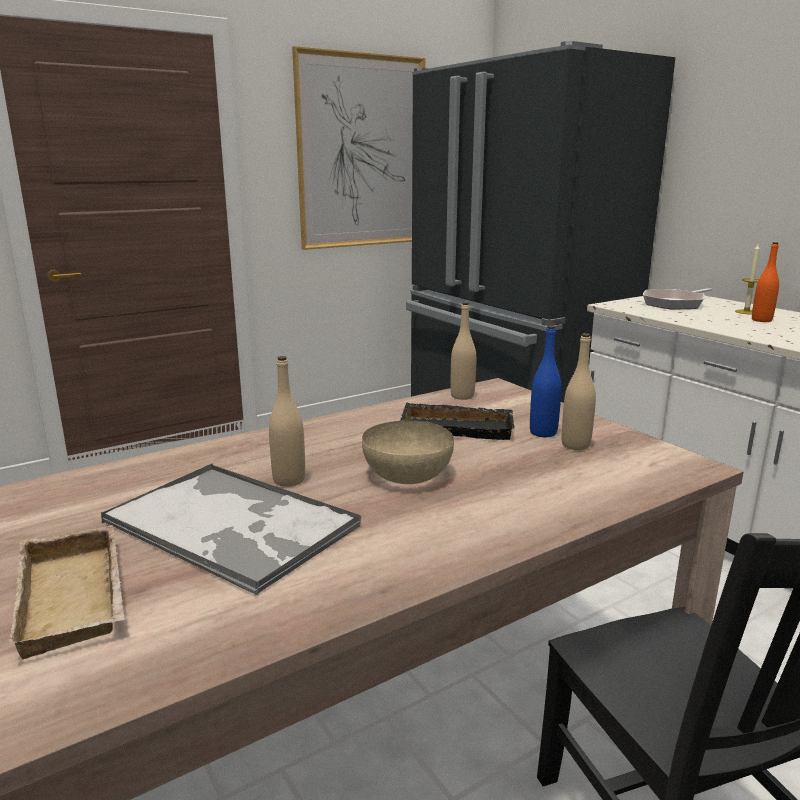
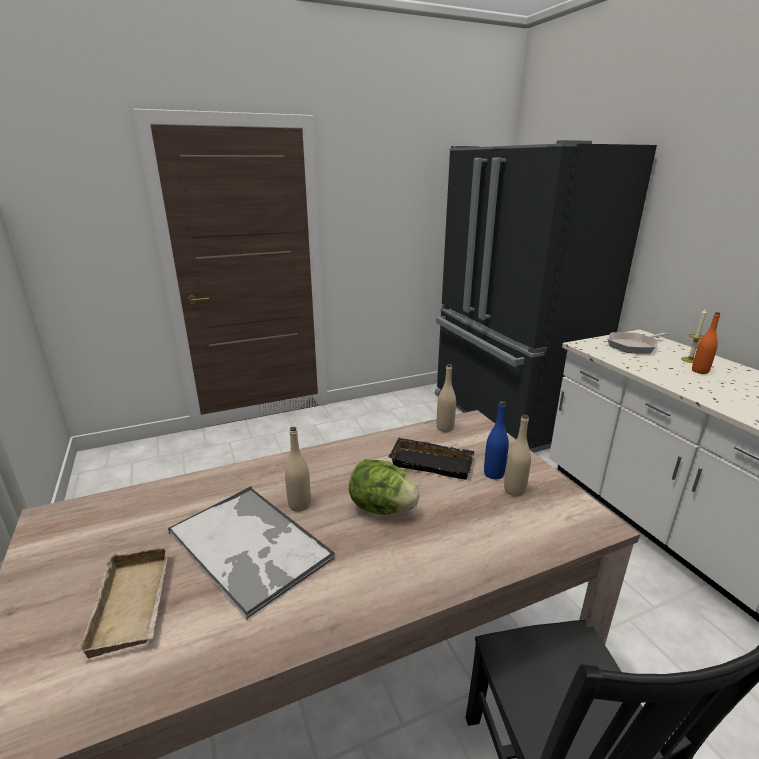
camera: 10 degrees right, 5 degrees up
picture [292,46,425,250] -> none
beige bowl [362,420,454,484] -> lettuce [349,459,419,515]

